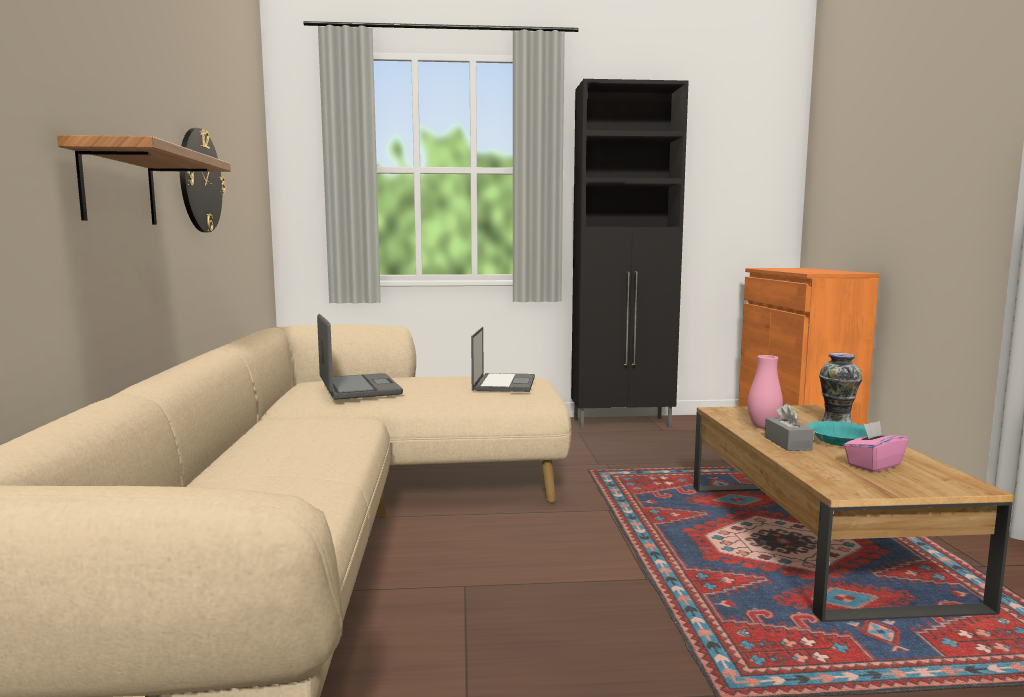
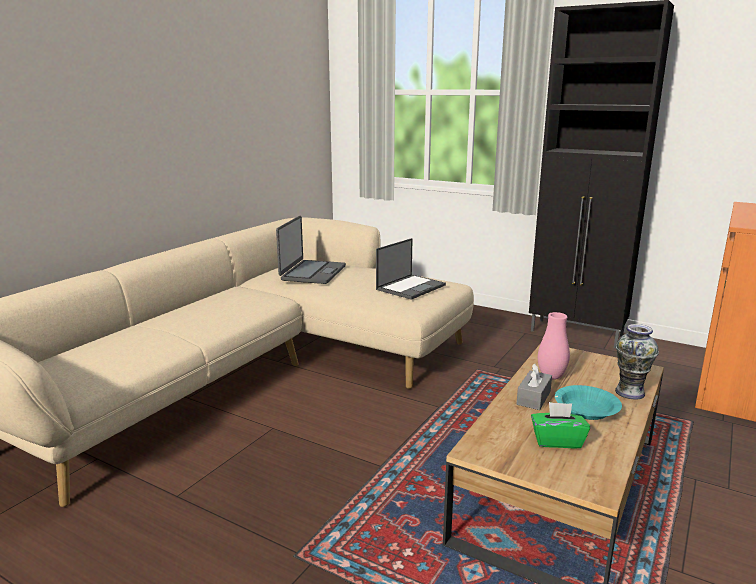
camera: 35 degrees right, 10 degrees up
shelf [57,135,231,225] -> none
wall clock [180,128,226,232] -> none
pink tissue box [844,421,908,472] -> green tissue box [531,402,590,449]

